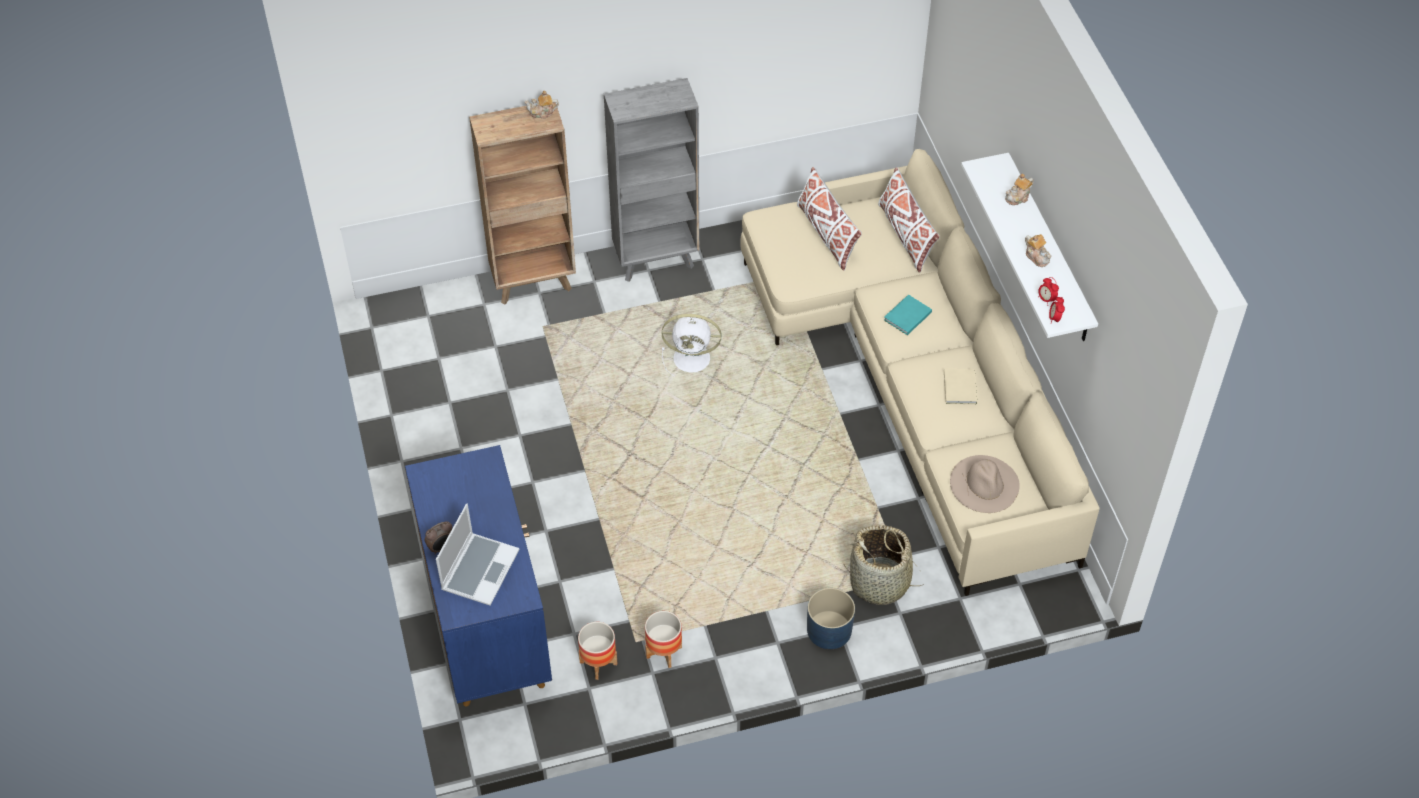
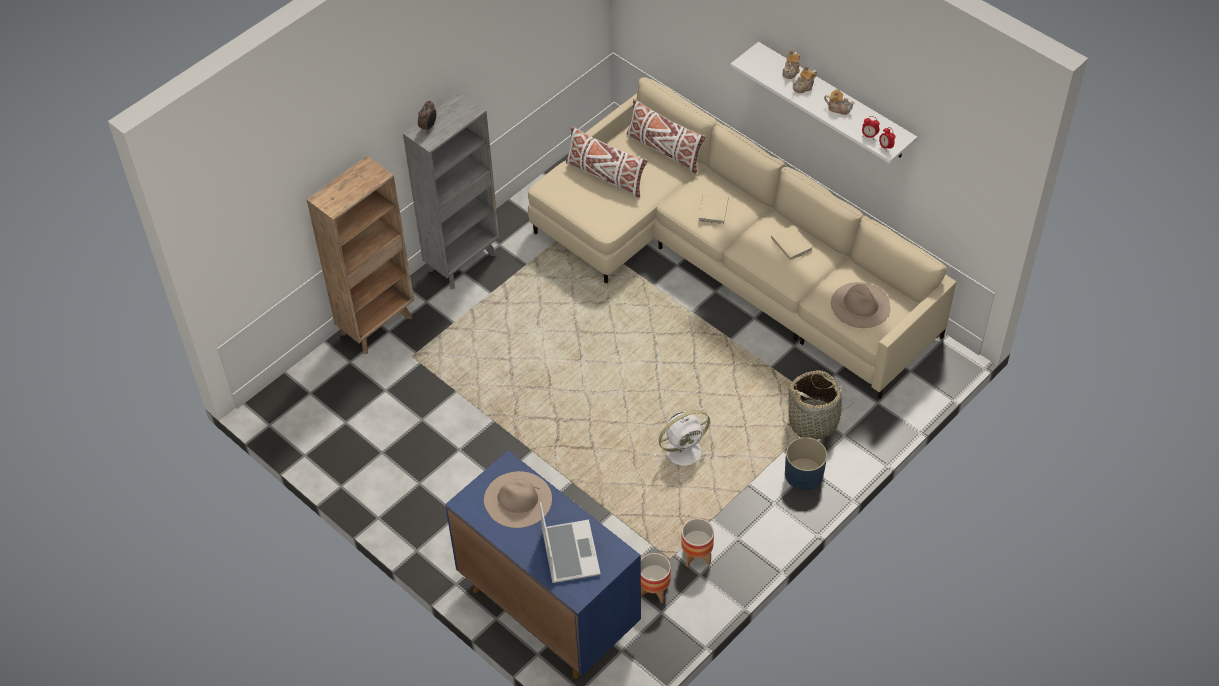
camera: 30 degrees left, 0 degrees up
alarm clock [425,521,452,555] -> alarm clock moved to [418,100,436,133]
teapot [524,91,559,119] -> teapot moved to [792,66,817,93]
white fan [662,314,721,377] -> white fan moved to [653,410,710,474]
turquoise book [884,294,932,335] -> beige book [698,193,729,224]
none -> beige hat [484,471,552,528]

